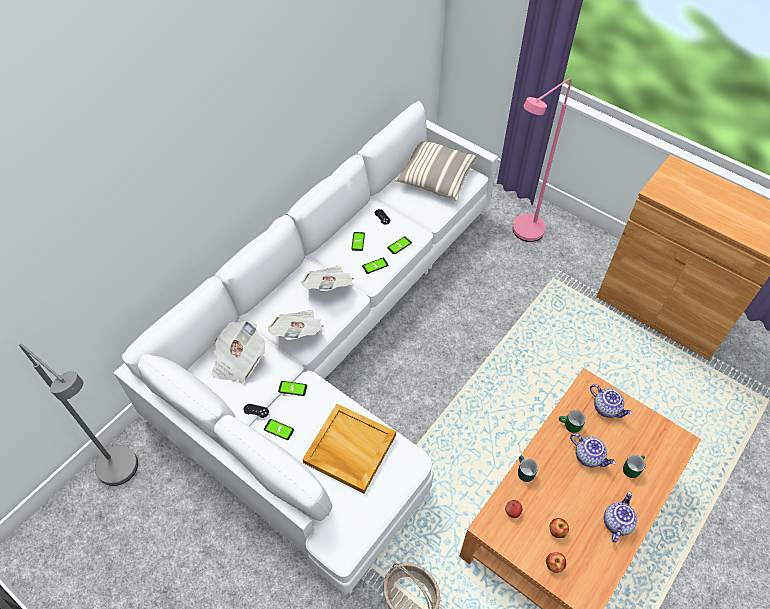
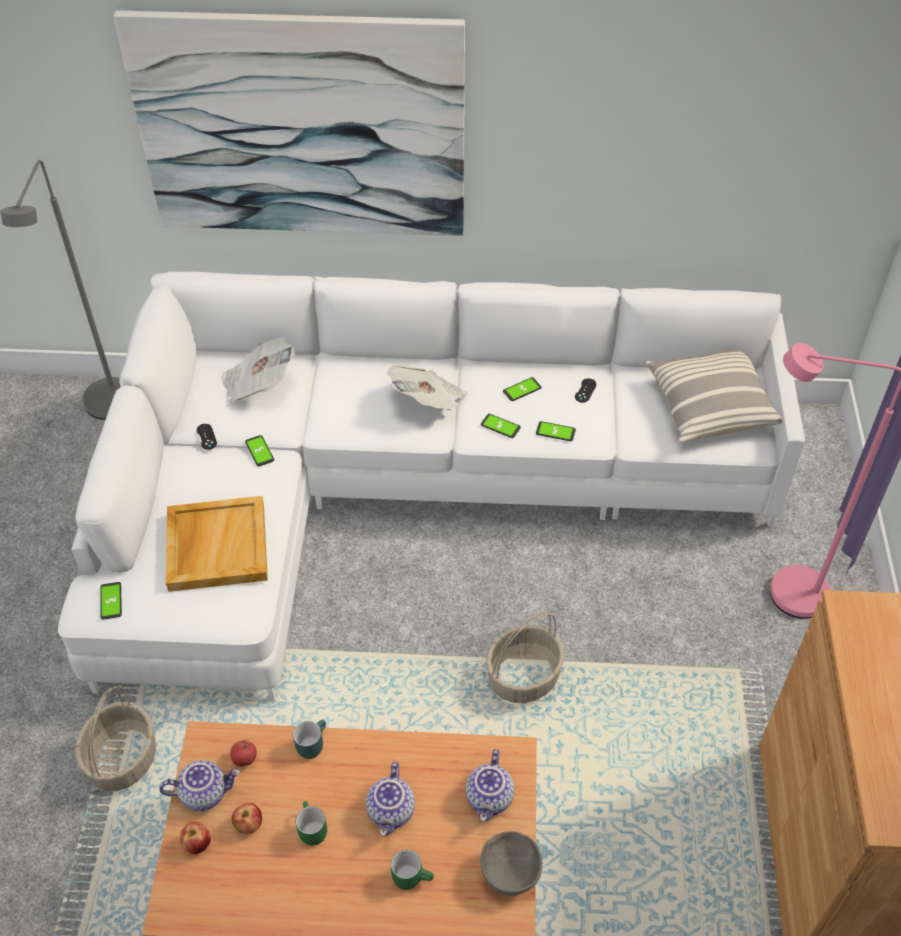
camera: 55 degrees right, 5 degrees down
phone [264,419,294,440] -> phone moved to [100,582,122,620]
newspaper [268,310,324,340] -> none
green mug [559,410,586,433] -> green mug moved to [296,801,327,846]
teapot [604,492,637,543] -> teapot moved to [159,760,240,811]
none -> picture [113,10,465,236]
none -> grey bowl [480,831,542,896]
none -> basket [486,612,565,703]

